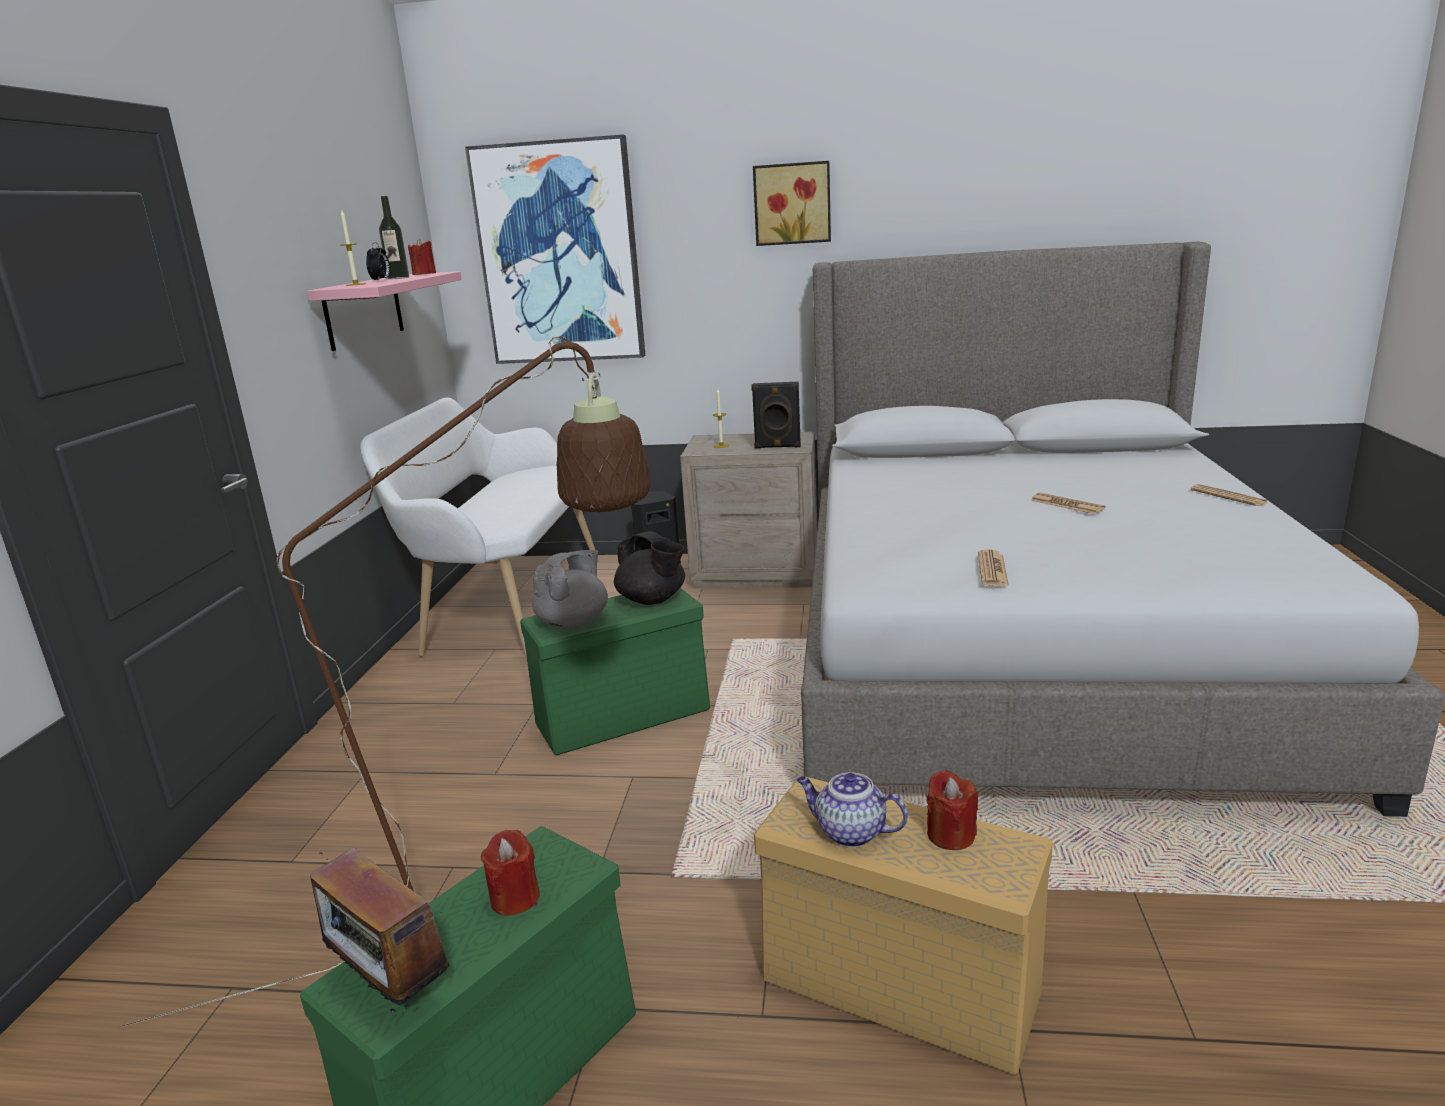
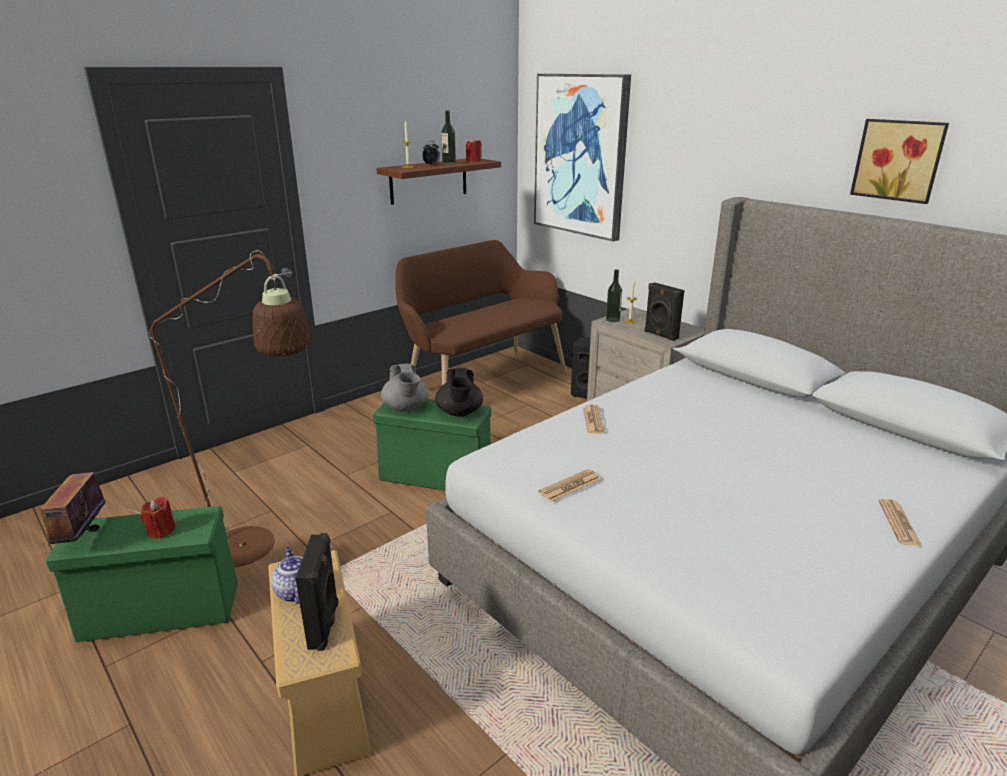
camera: 40 degrees right, 5 degrees up
pink shelf [307,271,462,351] -> brown shelf [376,159,501,205]
white bench [360,397,599,660] -> brown bench [395,240,567,385]
grey teapot [532,550,608,628] -> grey teapot turned 90 degrees clockwise [381,364,429,412]
picture [753,161,831,246] -> picture moved to [850,119,949,204]
red candle [927,770,978,850] -> black speaker [296,533,339,651]
newspaper [1030,493,1106,514] -> newspaper moved to [583,404,605,434]
none -> bottle [606,269,622,322]

